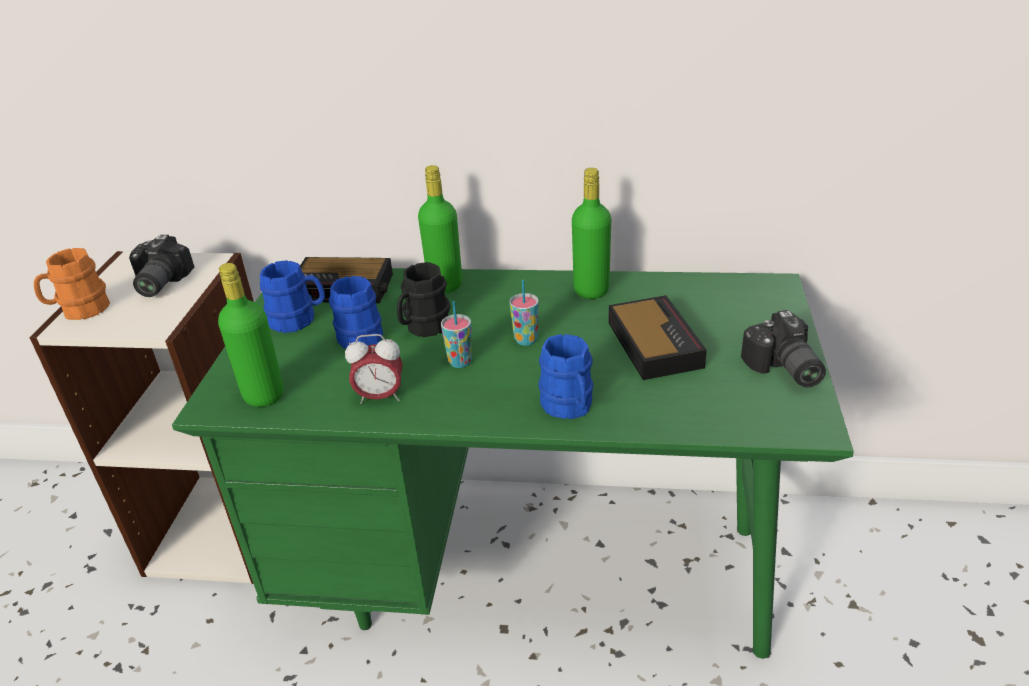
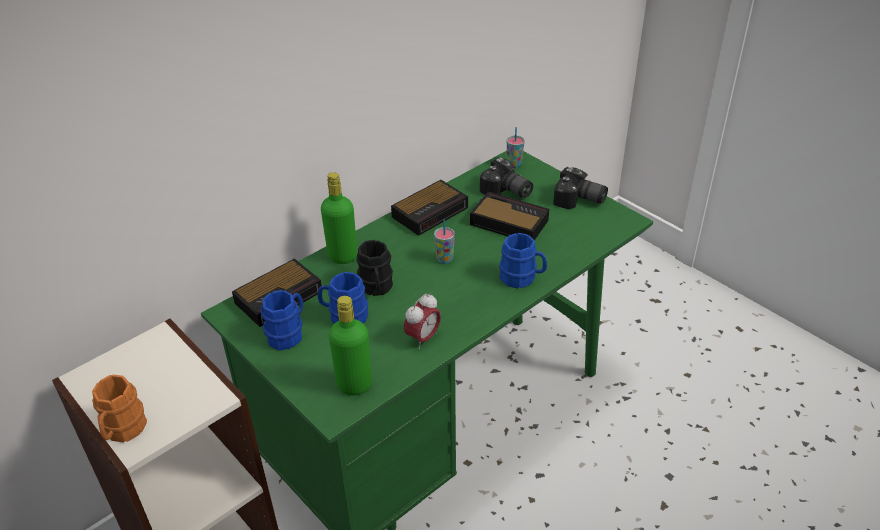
camera: 50 degrees left, 5 degrees up
camera [129,235,194,297] -> camera moved to [480,157,533,198]
cup [441,301,472,368] -> cup moved to [507,127,524,168]
green bottle [572,168,611,299] -> alarm clock [391,180,468,236]

